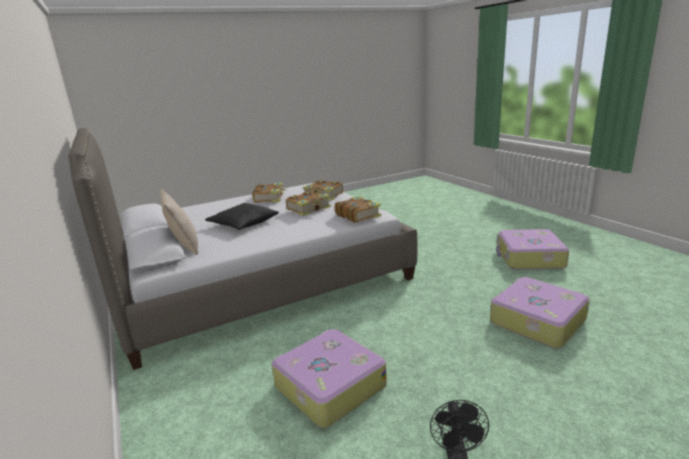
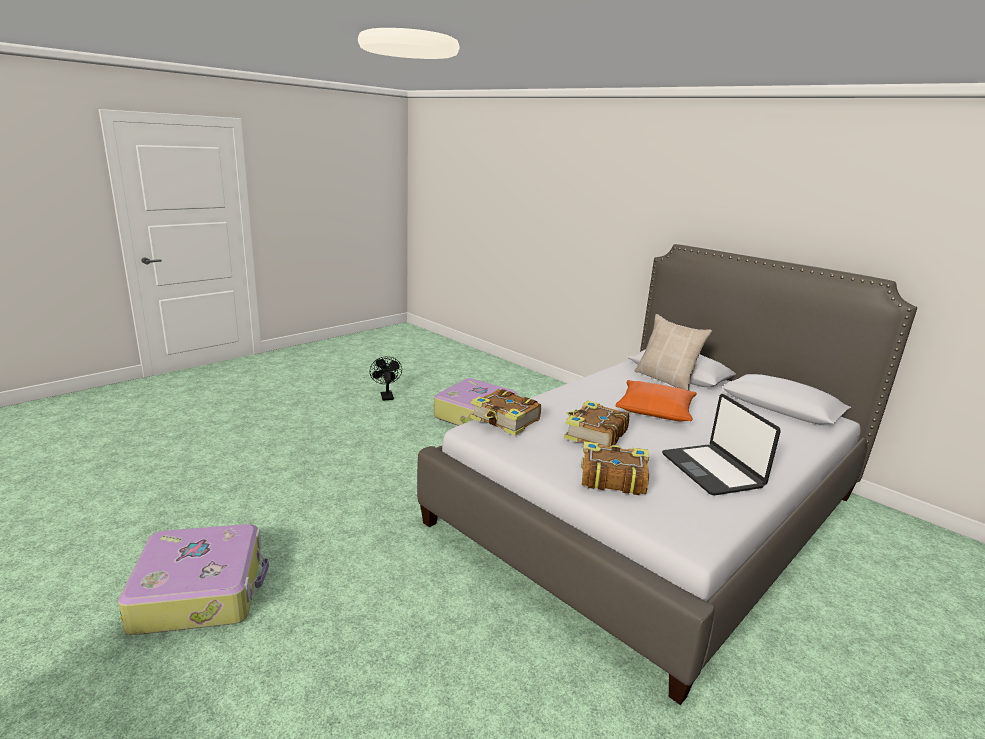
camera: 160 degrees right, 0 degrees up
black pillow [205,203,279,230] -> orange pillow [615,380,697,422]
book [252,183,287,203] -> laptop [662,394,781,496]
suitcase [490,277,590,348] -> none

